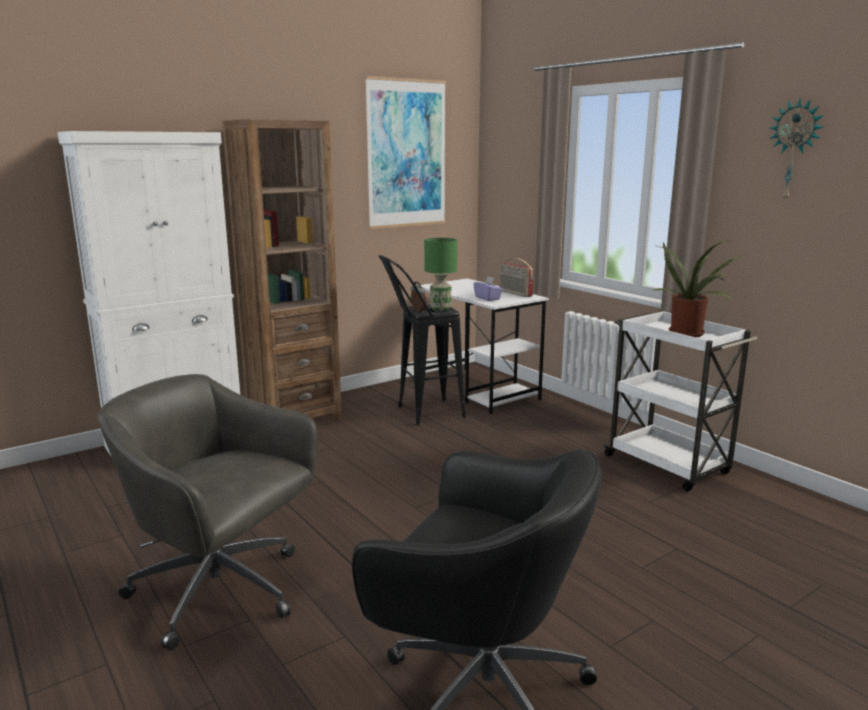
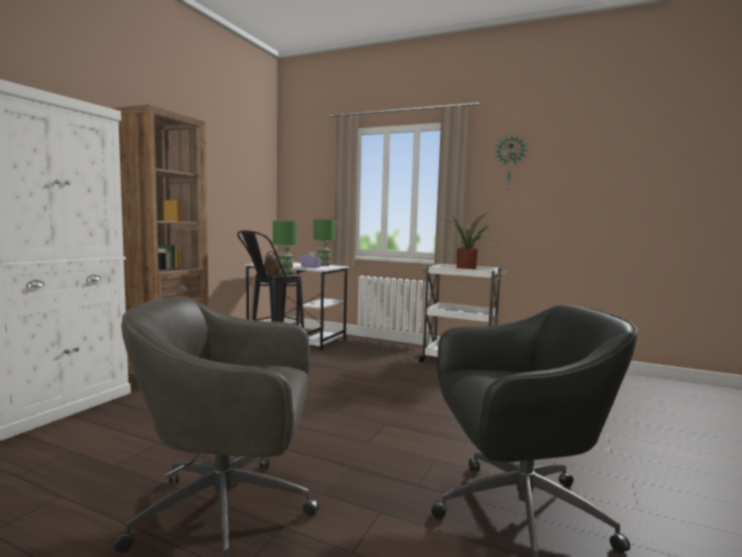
camera: 30 degrees left, 10 degrees down
picture [365,76,446,229] -> none
radio [499,258,534,297] -> green table lamp [313,219,335,266]

